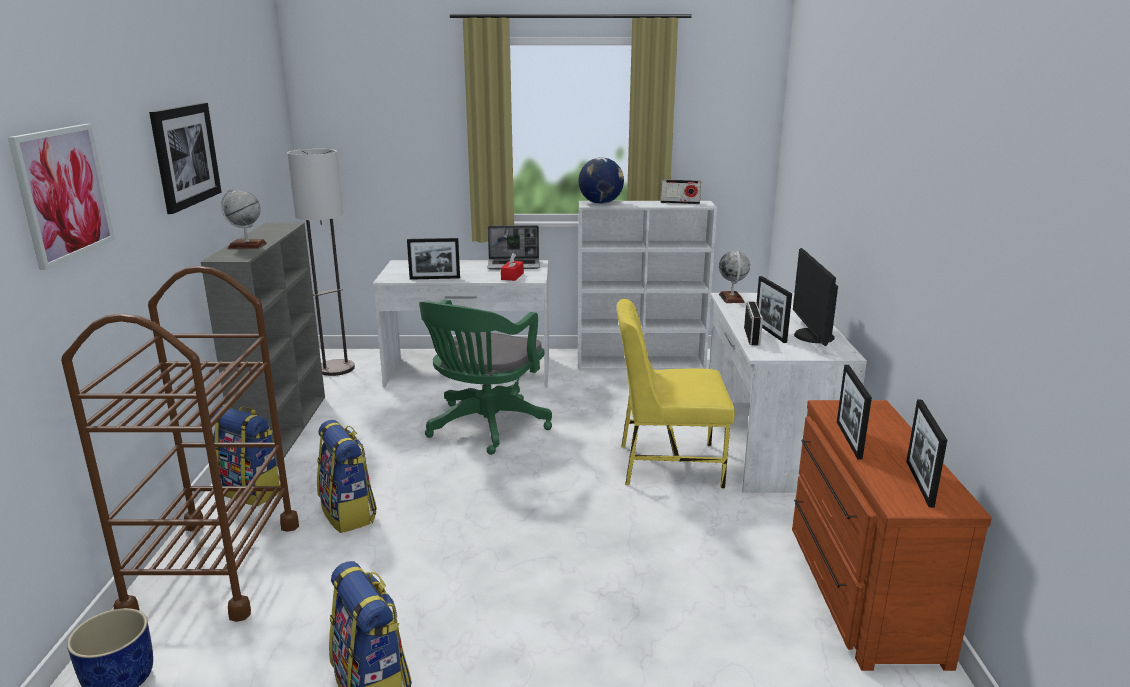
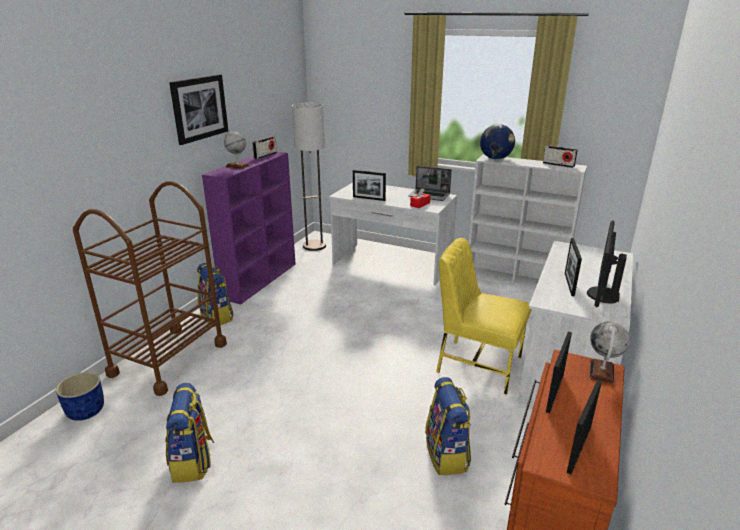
camera: 25 degrees right, 5 degrees up
picture [7,124,115,270] -> none
grey bookcase [201,223,325,467] -> purple bookcase [202,152,296,305]
backpack [317,420,377,533] -> backpack moved to [425,377,471,475]
green office chair [419,300,552,455] -> none
globe [719,251,750,303] -> globe moved to [590,322,630,384]
radio [744,301,763,346] -> radio moved to [252,136,277,159]

